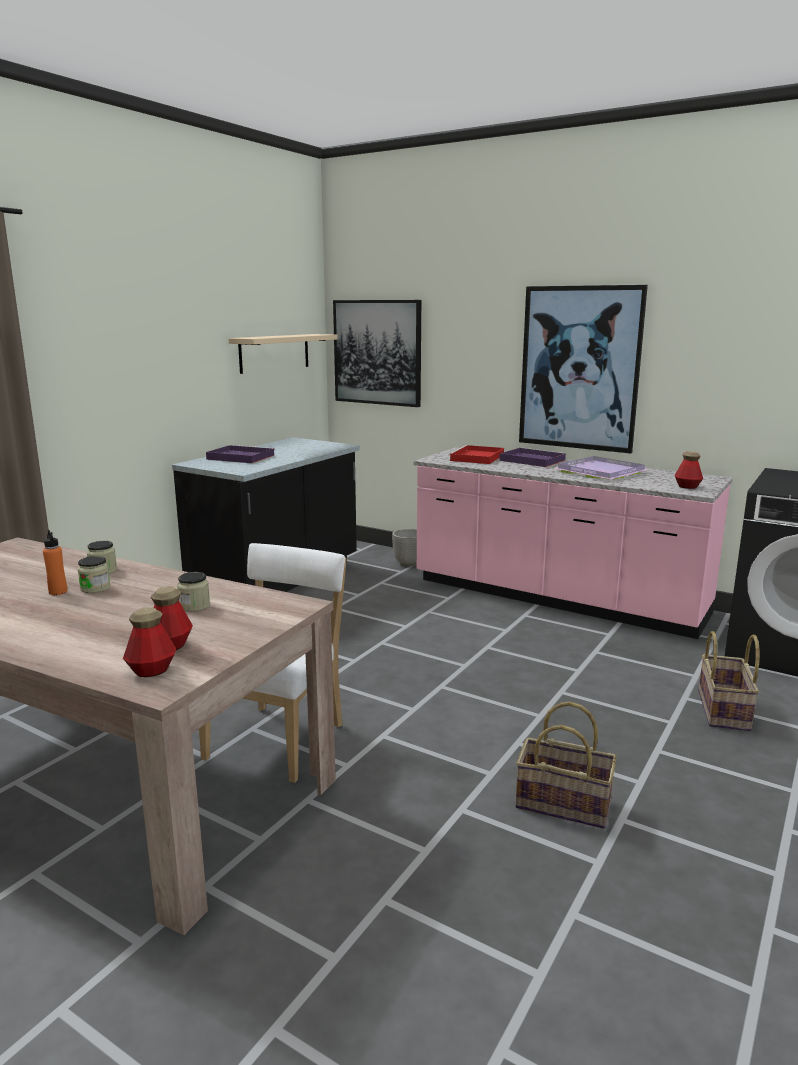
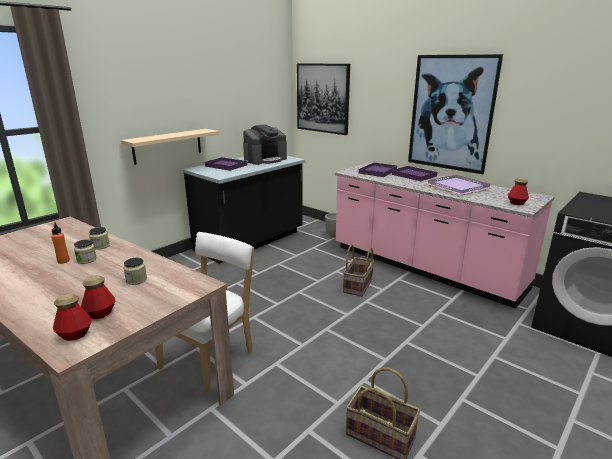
camera: 10 degrees right, 5 degrees up
beige shelf [229,334,338,374] -> beige shelf moved to [121,129,219,165]
red tray [448,445,504,464] -> purple tray [358,162,397,177]
basket [698,631,760,731] -> basket moved to [343,244,374,296]
none -> coffee machine [243,125,287,165]

